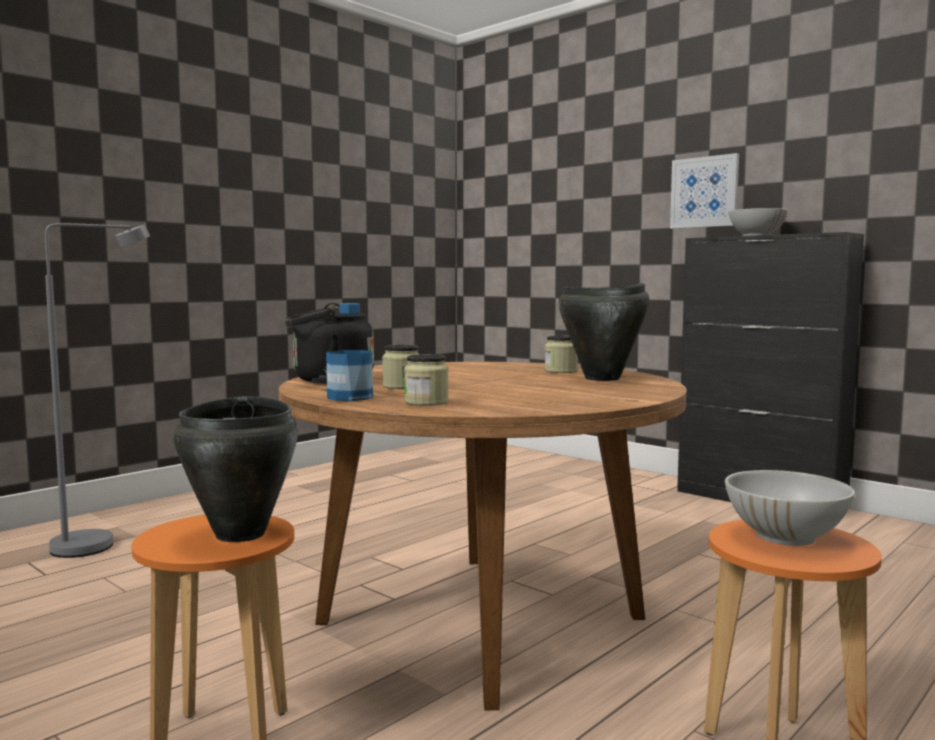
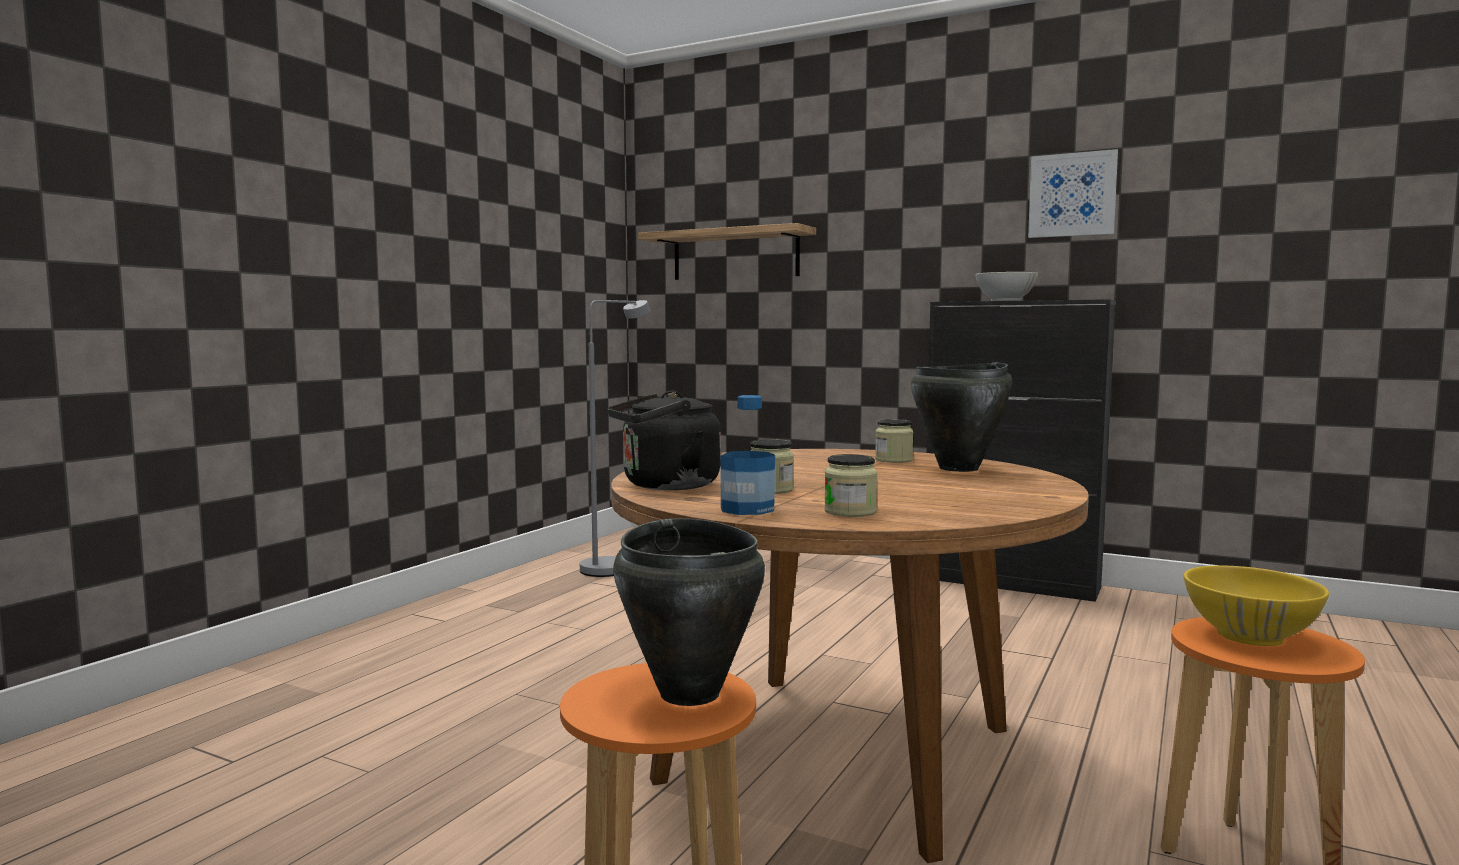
camera: 15 degrees left, 0 degrees up
grey floor lamp [45,223,150,558] -> grey floor lamp moved to [580,300,650,577]
picture [670,153,739,229] -> picture moved to [1028,149,1118,238]
white bowl [725,470,855,546] -> yellow bowl [1184,565,1329,646]
none -> shelf [638,223,816,280]

